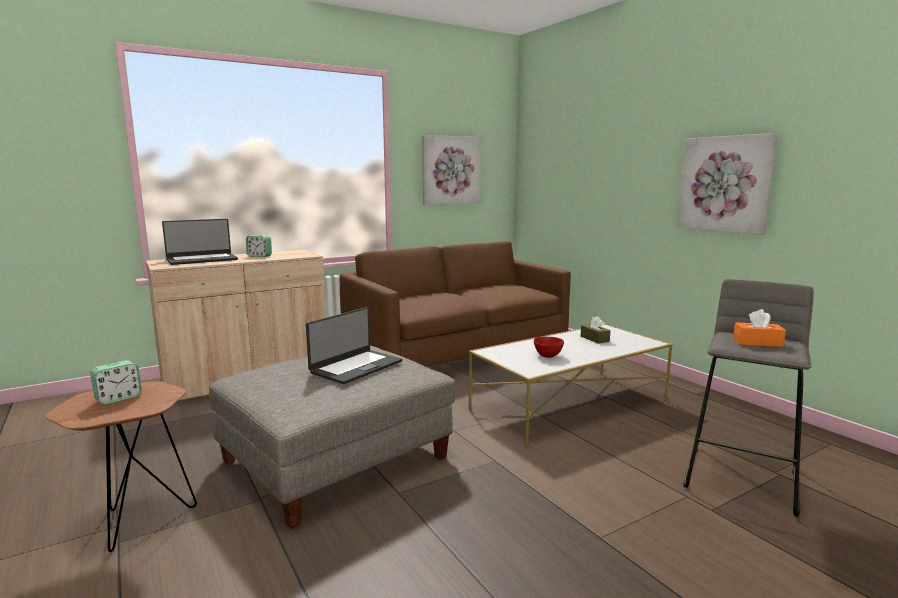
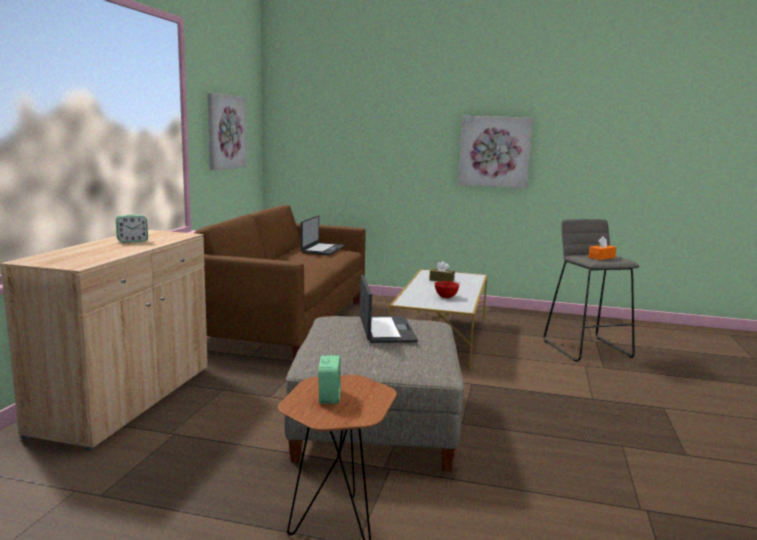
camera: 45 degrees left, 0 degrees up
laptop [162,219,238,265] -> laptop moved to [301,215,345,255]

